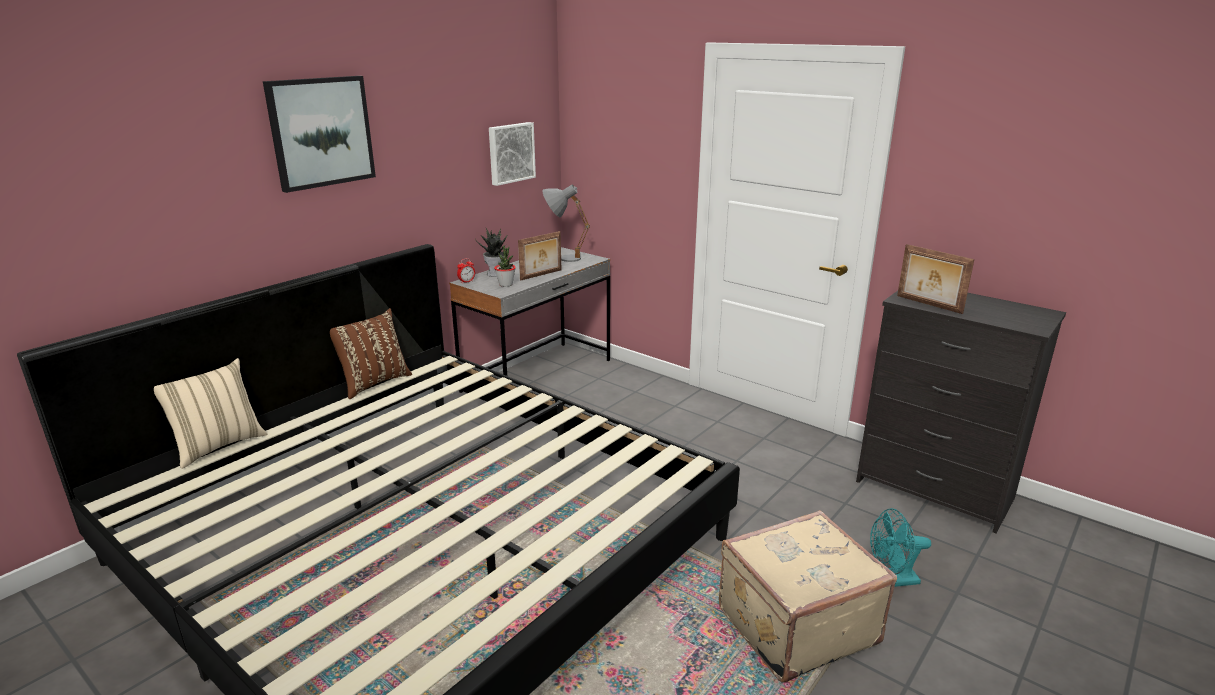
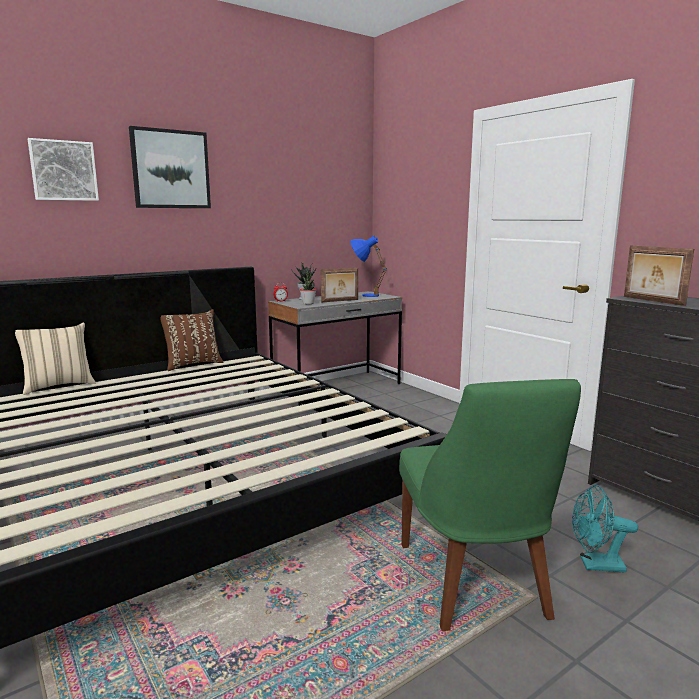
camera: 15 degrees right, 10 degrees down
picture [489,122,536,186] -> picture moved to [28,138,99,201]
grey table lamp [542,184,590,262] -> blue table lamp [351,236,387,297]
beige suitcase [719,510,897,683] -> green chair [399,379,581,631]

